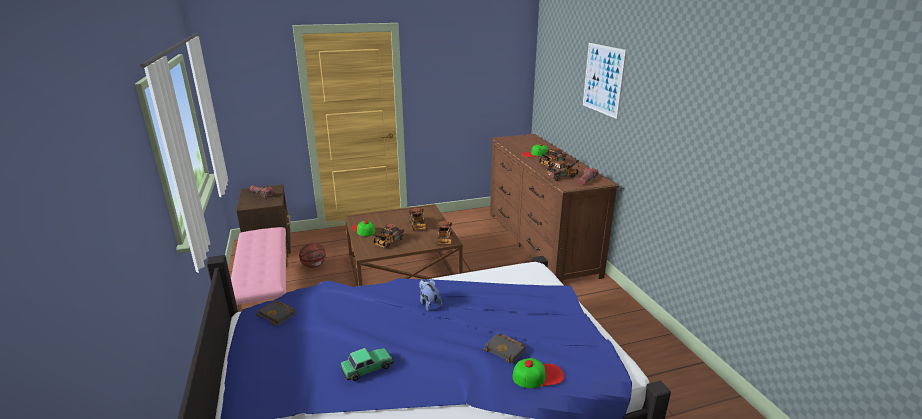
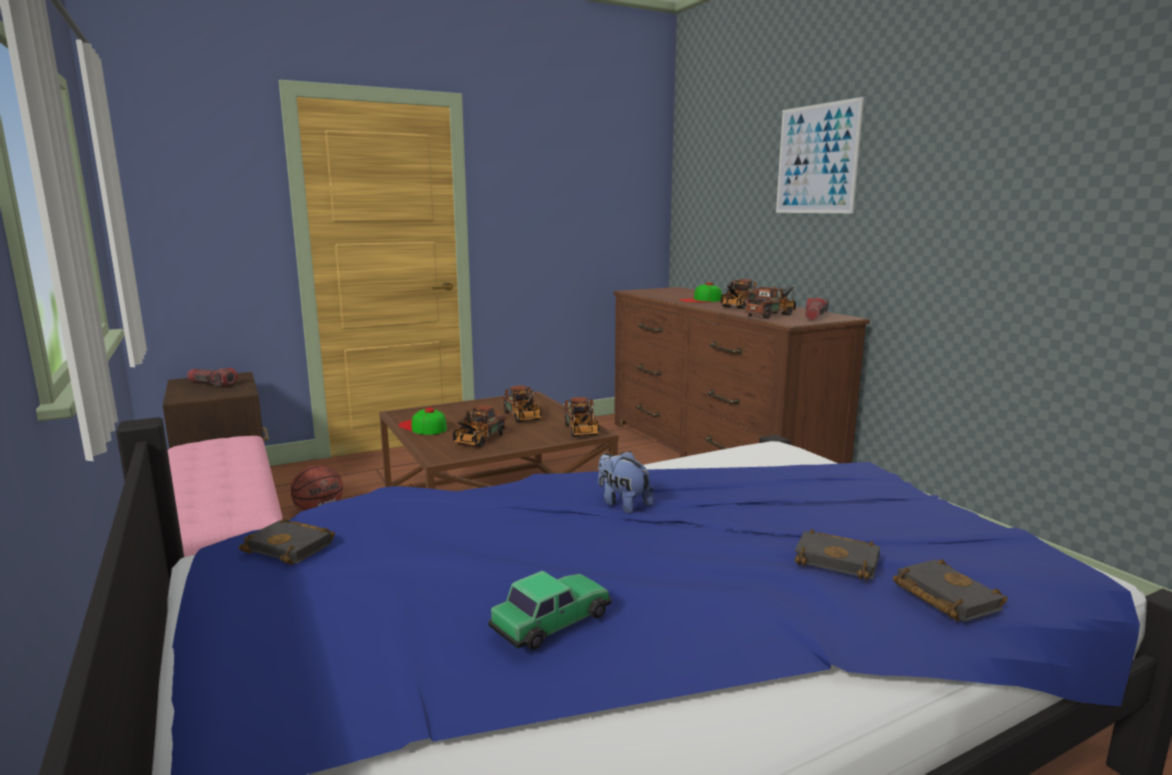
camera: 10 degrees left, 10 degrees down
cap [512,358,564,388] -> black book [893,559,1008,622]

